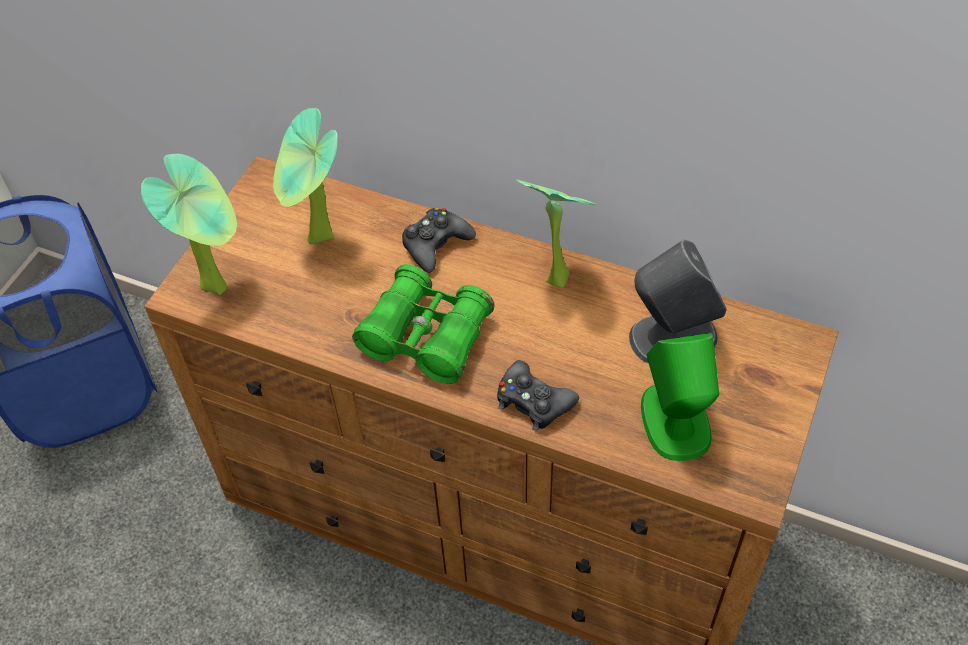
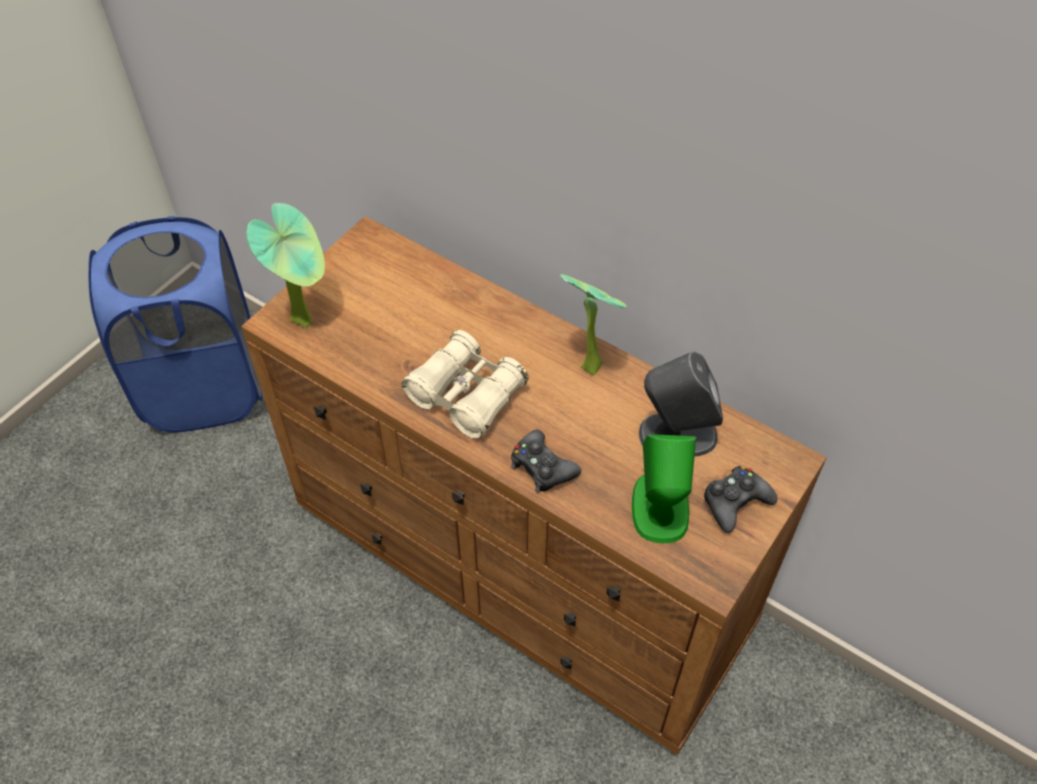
camera: 10 degrees right, 0 degrees up
potted plant [273,108,337,245] -> none
green binoculars [352,264,495,384] -> beige binoculars [402,330,529,439]
black game controller [402,208,476,273] -> black game controller moved to [704,466,778,533]

